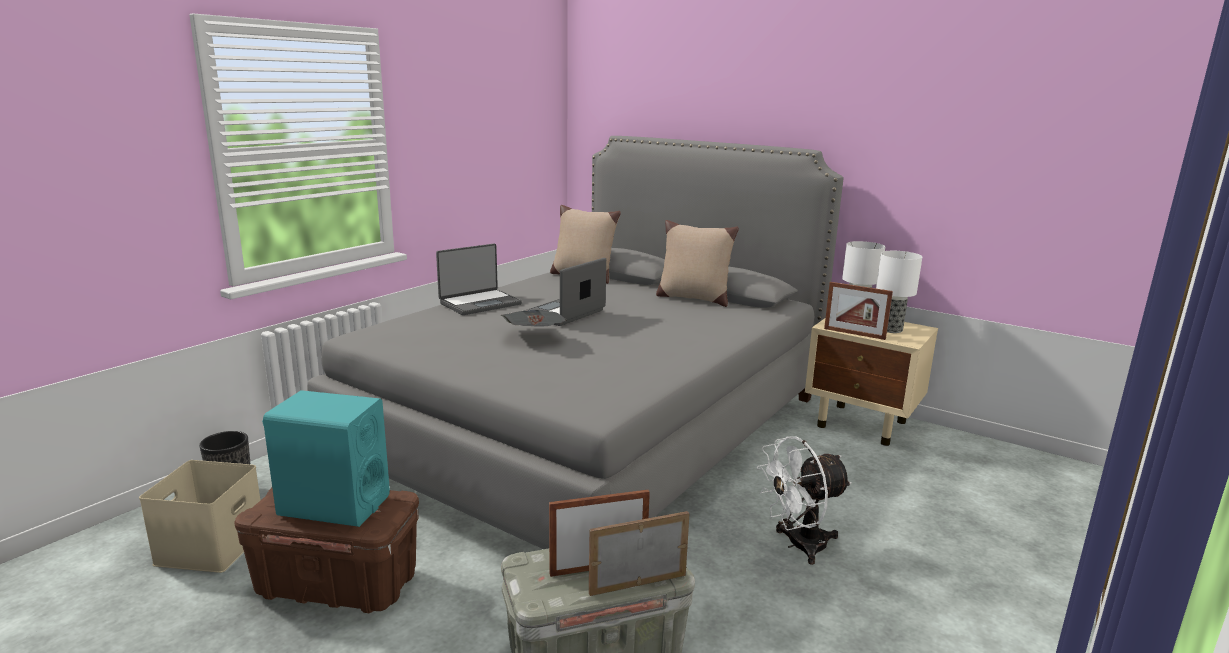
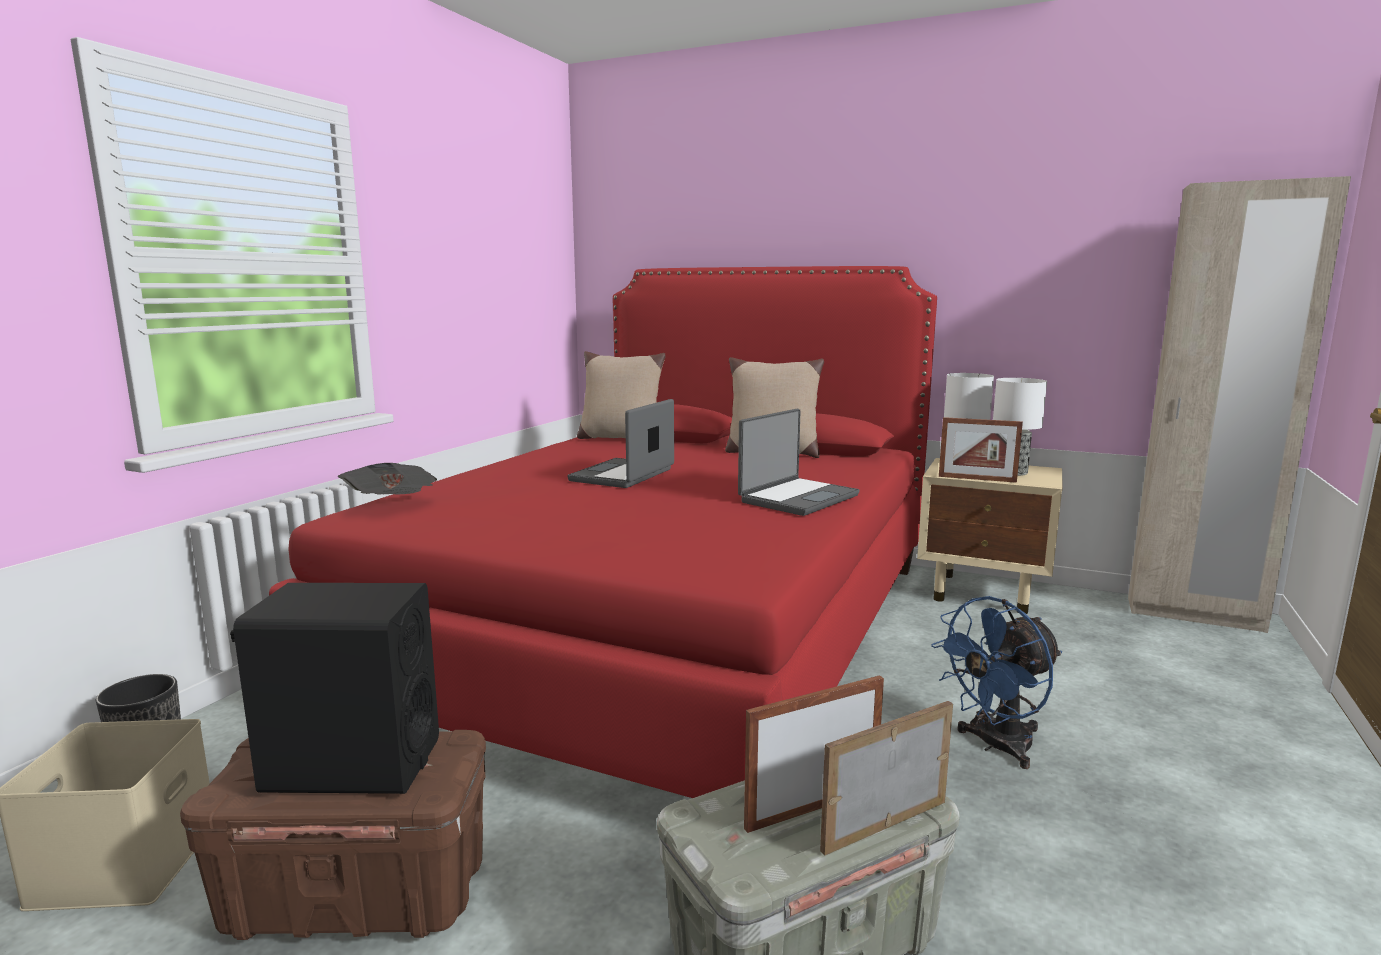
camera: 10 degrees left, 5 degrees down
turquoise speaker [262,390,390,527] -> black speaker [230,583,439,794]
grey bed [307,136,843,549] -> red bed [269,266,937,798]
laptop [436,244,522,315] -> laptop moved to [738,409,860,516]
newspaper [500,310,567,327] -> newspaper moved to [338,463,437,495]
white fan [756,436,852,565] -> blue fan [931,596,1062,769]
none -> beige wardrobe [1128,176,1351,633]

